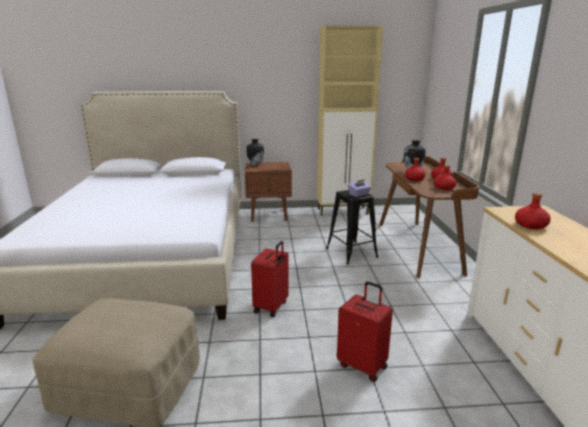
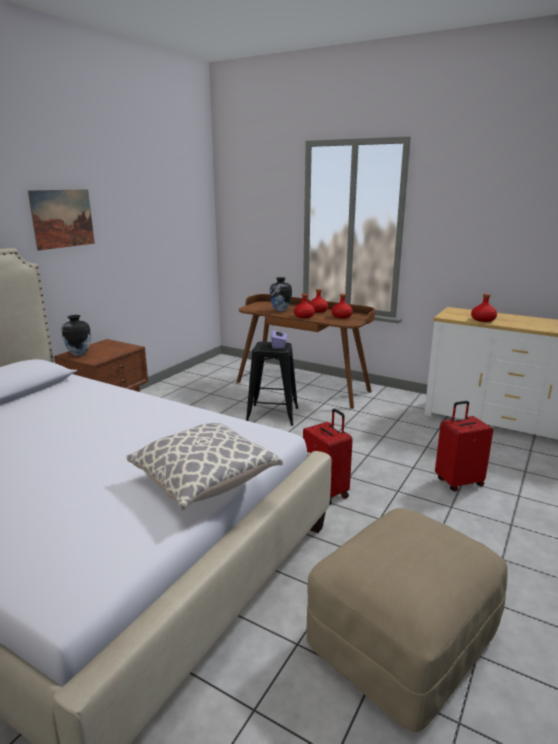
camera: 55 degrees left, 0 degrees up
beige cabinet [317,25,383,216] -> none
none -> picture [28,189,95,251]
none -> pillow [127,423,283,511]

